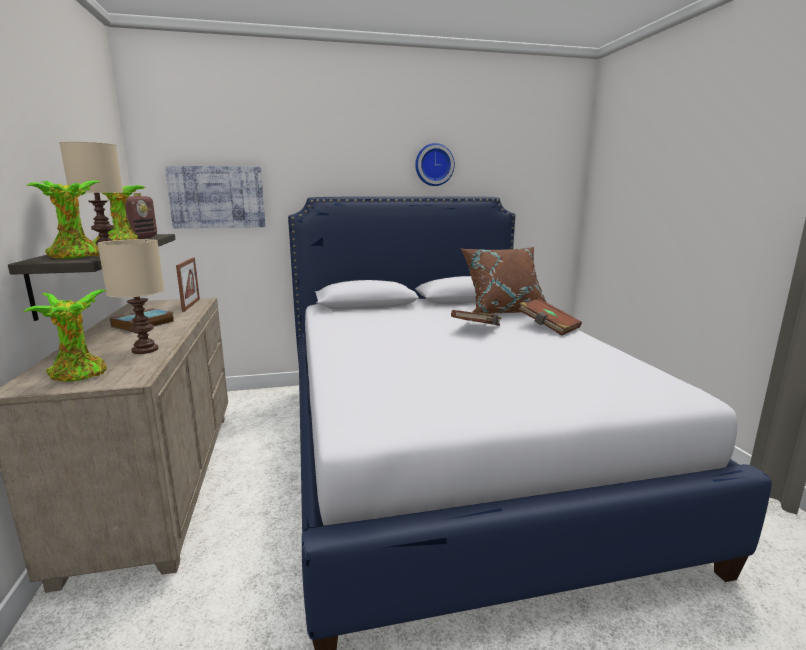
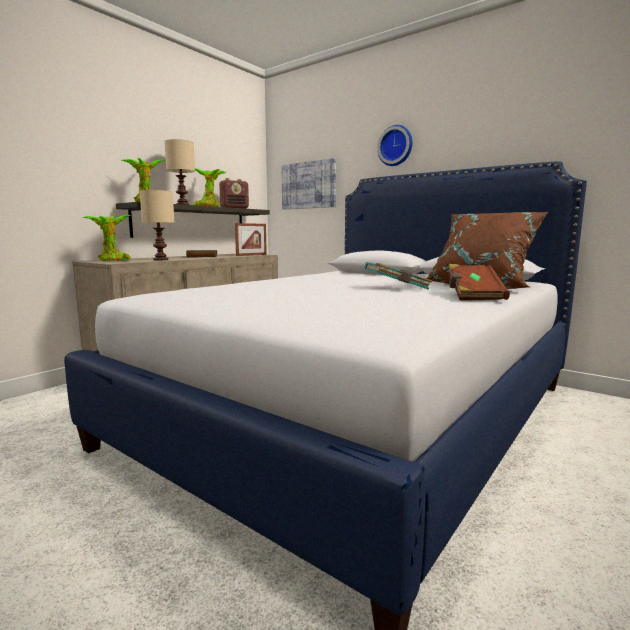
camera: 50 degrees right, 5 degrees down
wall clock [415,143,455,186] -> wall clock moved to [377,125,413,166]
brown book [451,310,501,326] -> turquoise book [364,262,432,290]

